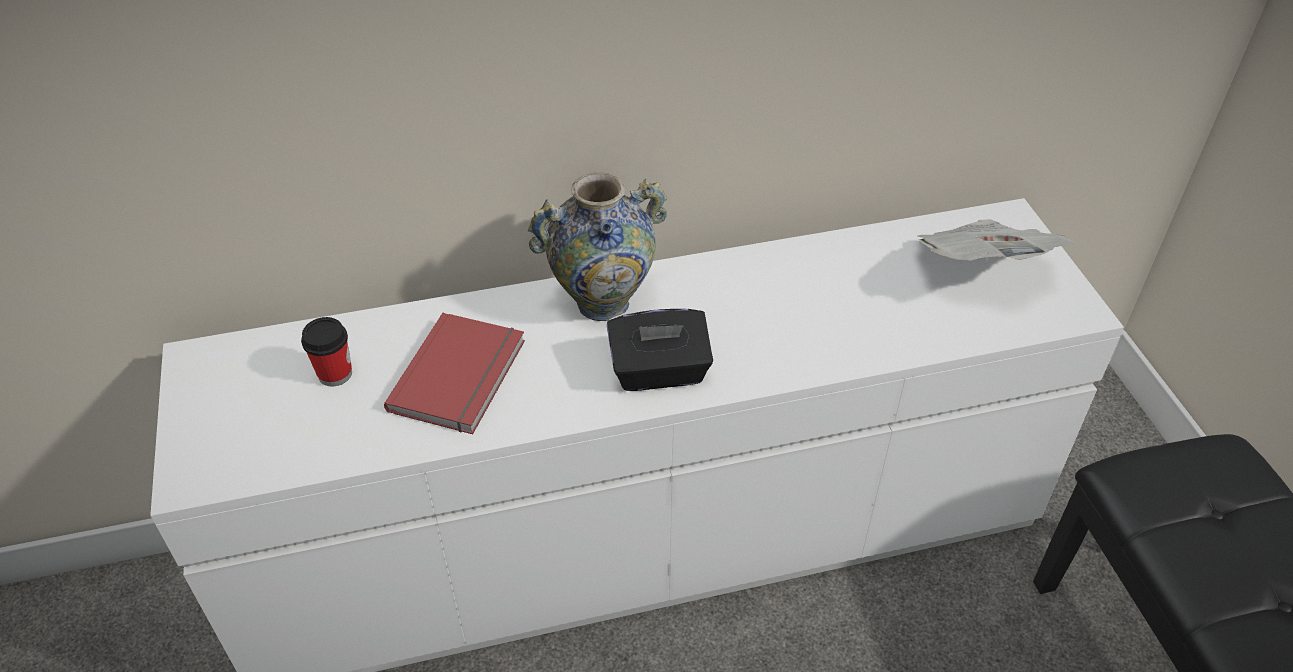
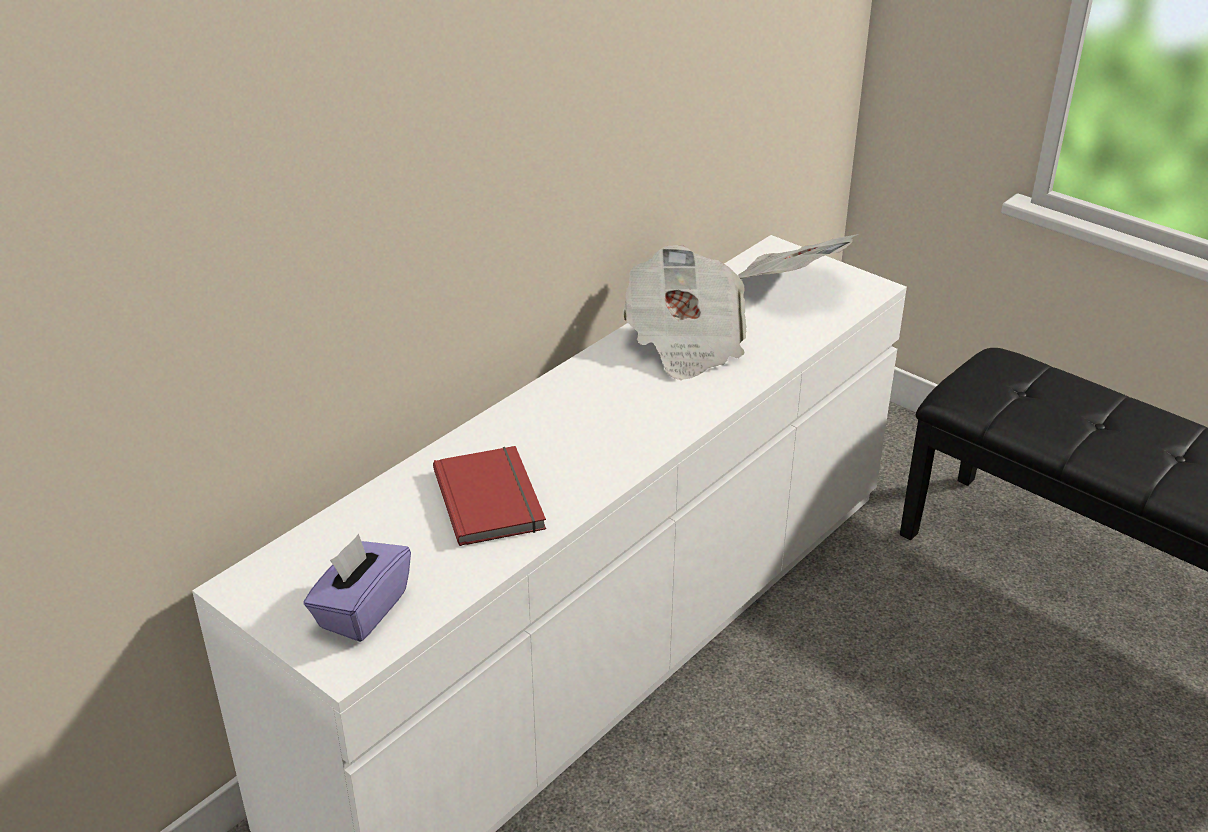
camera: 35 degrees left, 10 degrees down
cup [301,317,352,387] -> none
vase [528,172,668,321] -> none
black tissue box [607,309,713,391] -> none
none -> purple tissue box [304,534,411,642]
none -> newspaper [622,245,747,380]

